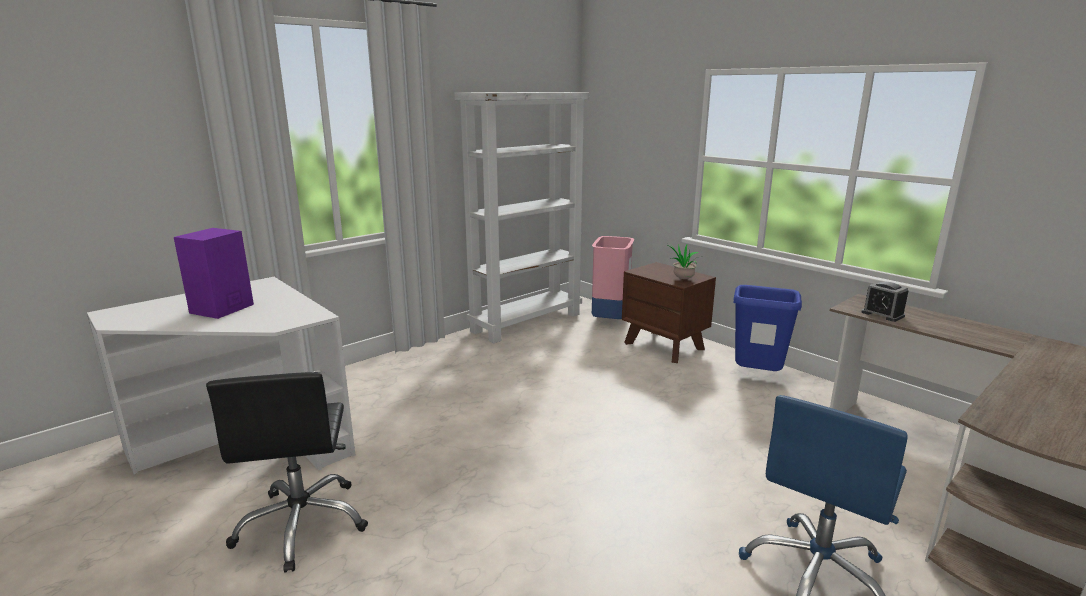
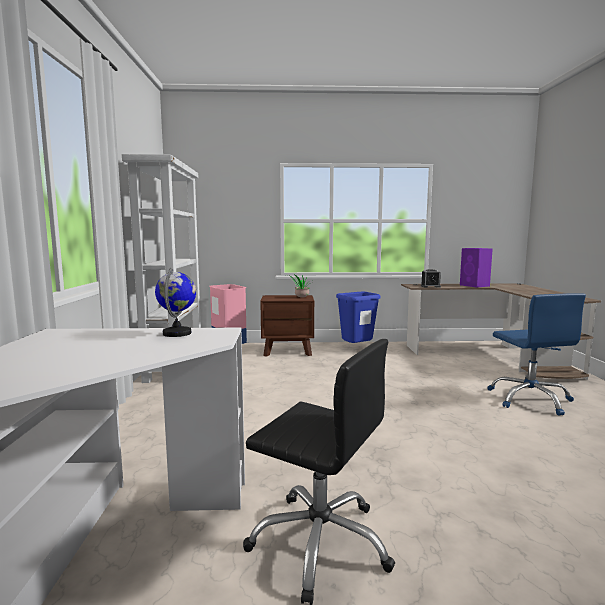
camera: 50 degrees left, 10 degrees down
purple speaker [174,228,254,319] -> purple speaker moved to [460,248,493,287]
none -> globe [155,268,196,337]

